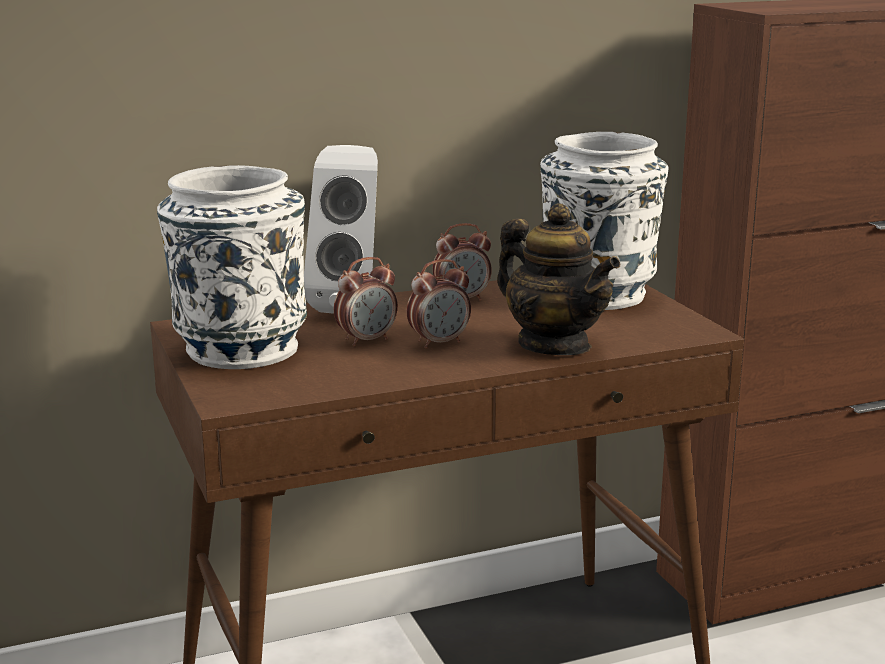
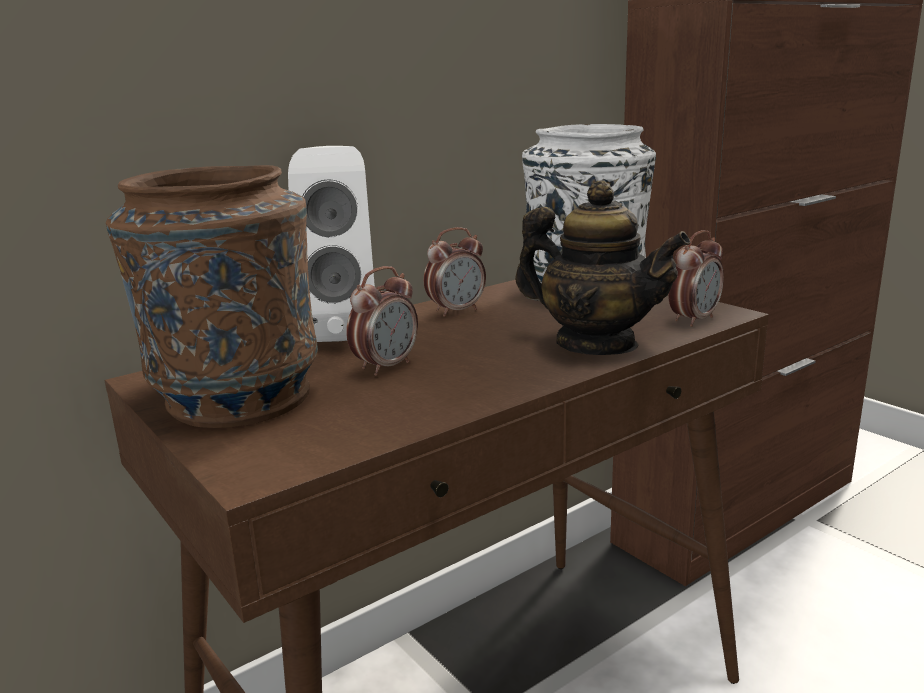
camera: 15 degrees left, 0 degrees up
white vase [157,165,307,369] -> brown vase [106,165,318,428]
alarm clock [407,259,471,349] -> alarm clock moved to [668,230,724,327]

